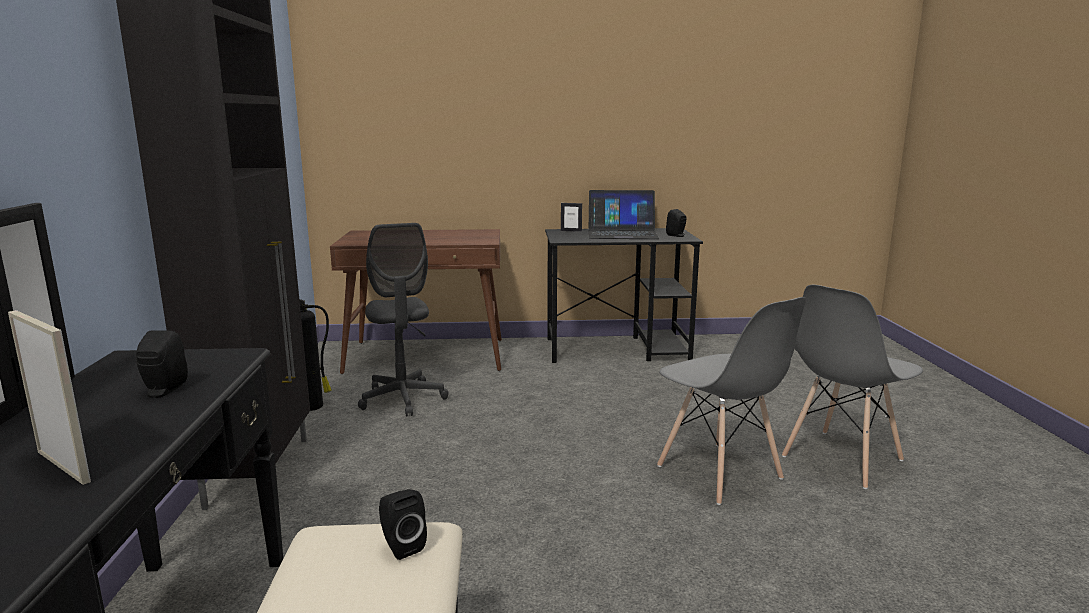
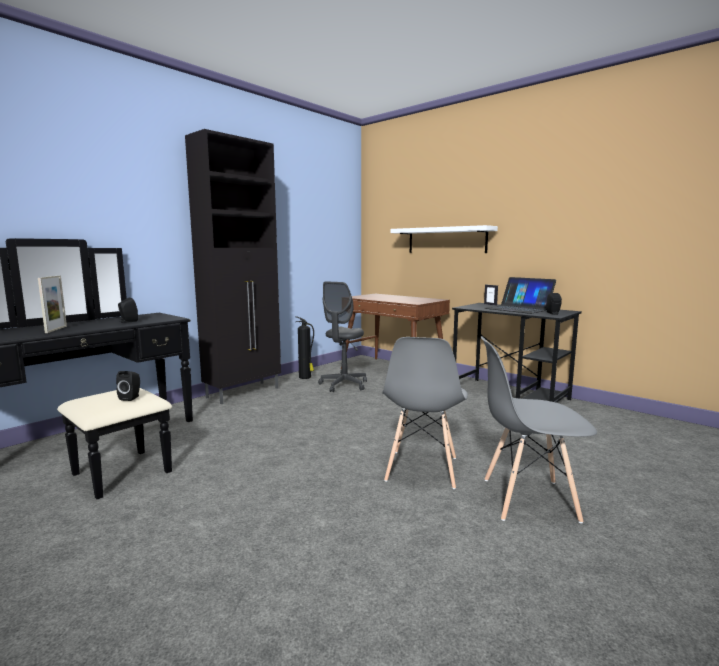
camera: 45 degrees right, 5 degrees down
none -> white shelf [390,225,498,253]

